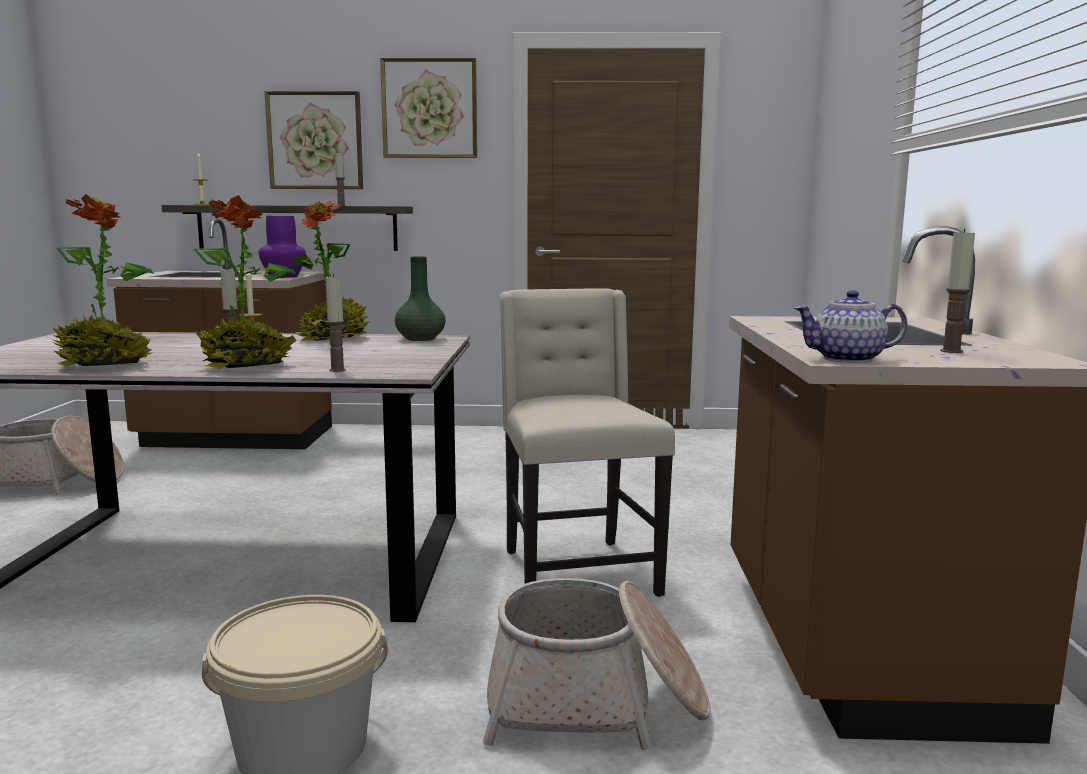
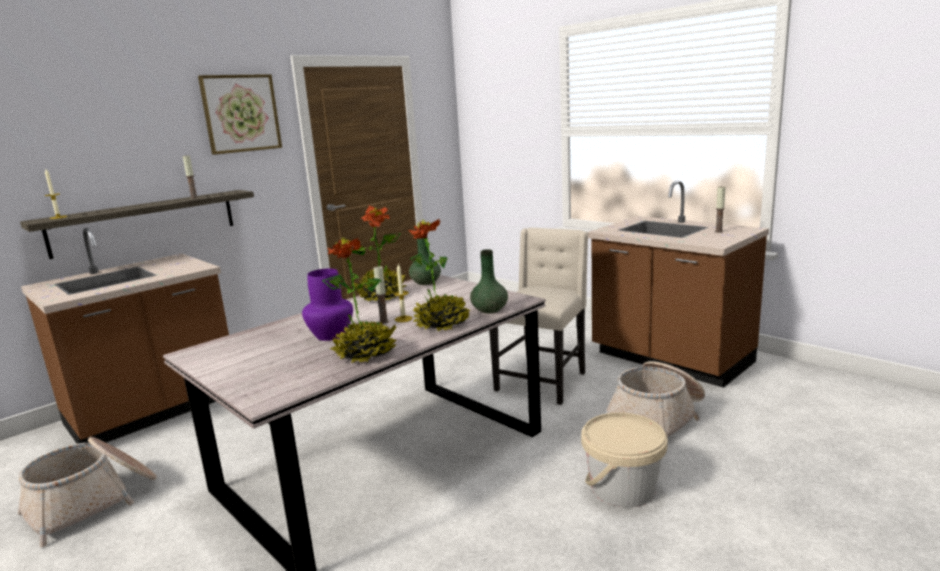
camera: 45 degrees left, 5 degrees up
purple vase [259,216,306,278] -> purple vase moved to [302,269,353,341]
picture [265,91,363,189] -> none
candle [325,274,346,372] -> green vase [470,249,508,313]
beige chair [500,288,675,597] -> beige chair turned 90 degrees clockwise [489,228,588,405]
teapot [794,290,907,363] -> none

